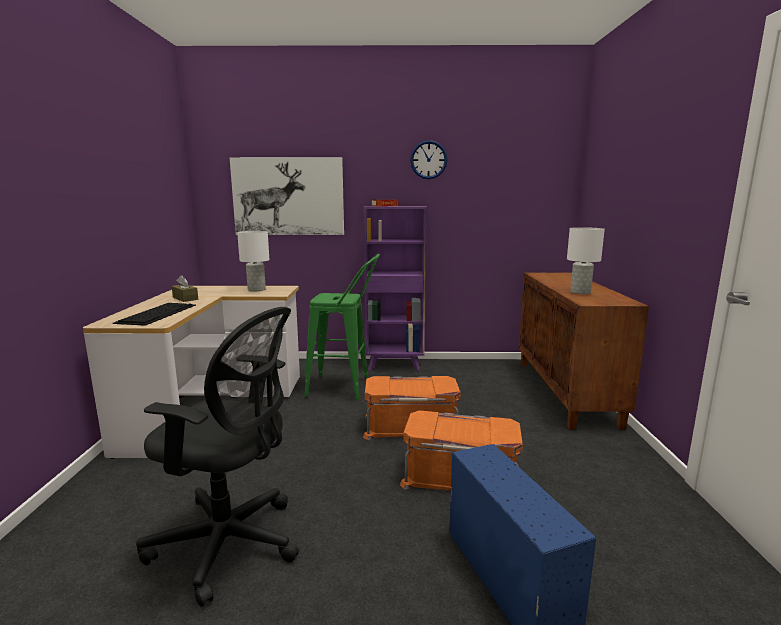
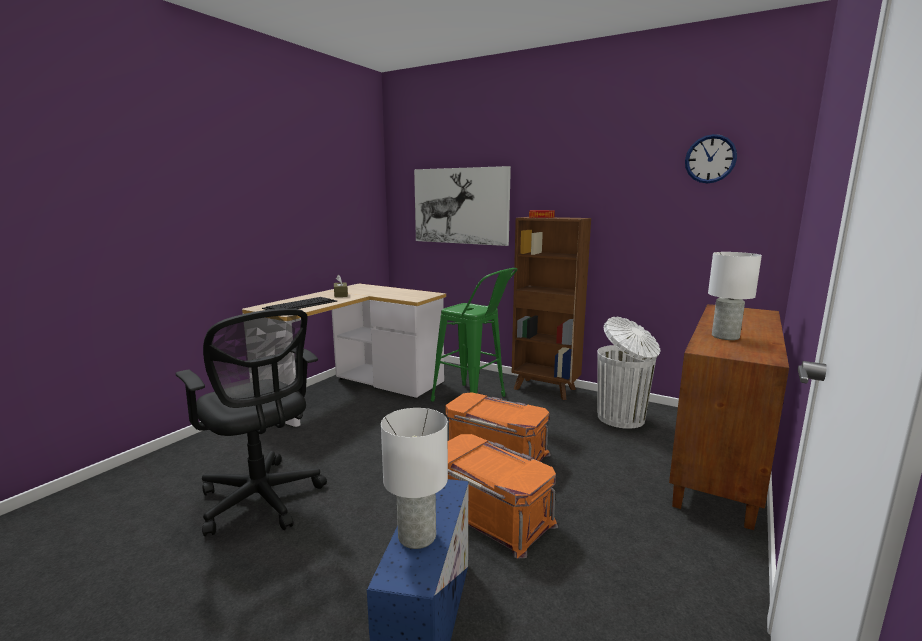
camera: 30 degrees right, 0 degrees up
white table lamp [237,231,269,291] -> white table lamp moved to [381,408,448,549]
purple bookcase [363,206,427,371] -> brown bookcase [512,217,591,400]
wall clock [410,140,447,179] -> wall clock moved to [685,134,737,183]
none -> white trash can [597,317,660,429]

